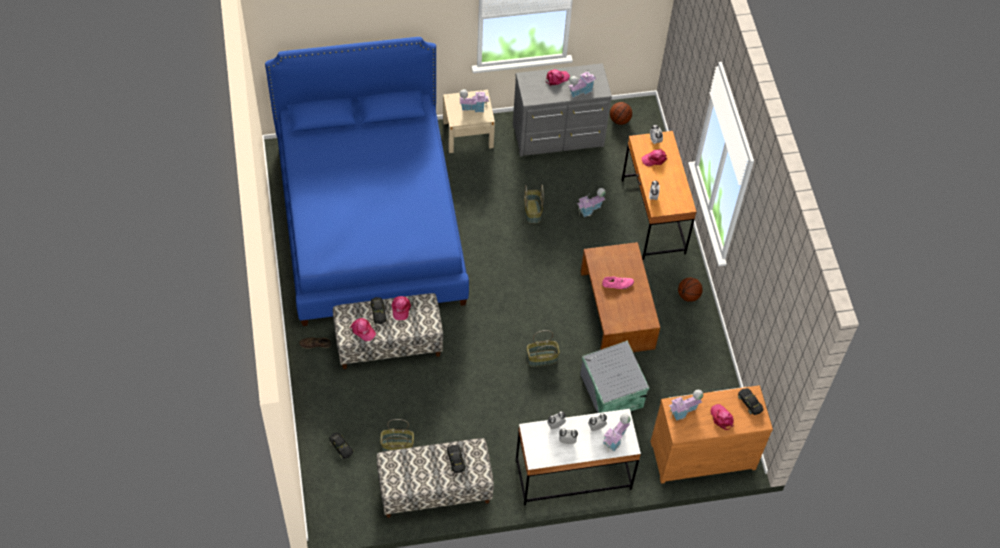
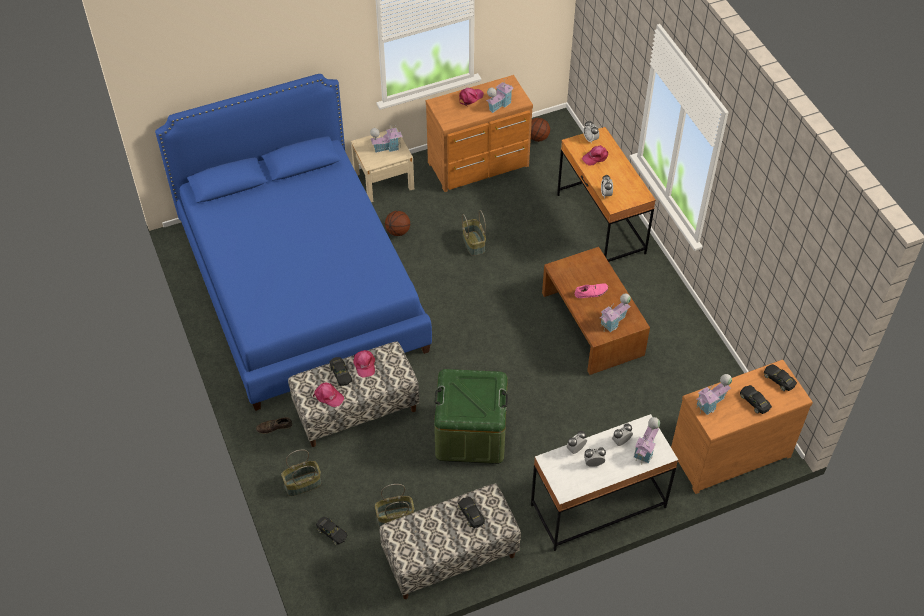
camera: 10 degrees left, 5 degrees down
grey dresser [513,63,612,157] -> brown dresser [426,75,533,192]
basket [526,330,560,367] -> basket moved to [281,449,322,496]
toy house [577,188,606,217] -> toy house moved to [600,293,631,332]
grey storage box [580,341,649,413] -> none
basketball [678,278,703,302] -> basketball moved to [385,211,410,236]
pink cap [710,404,734,430] -> black toy car [740,385,772,414]
none -> green storage box [434,369,508,464]

